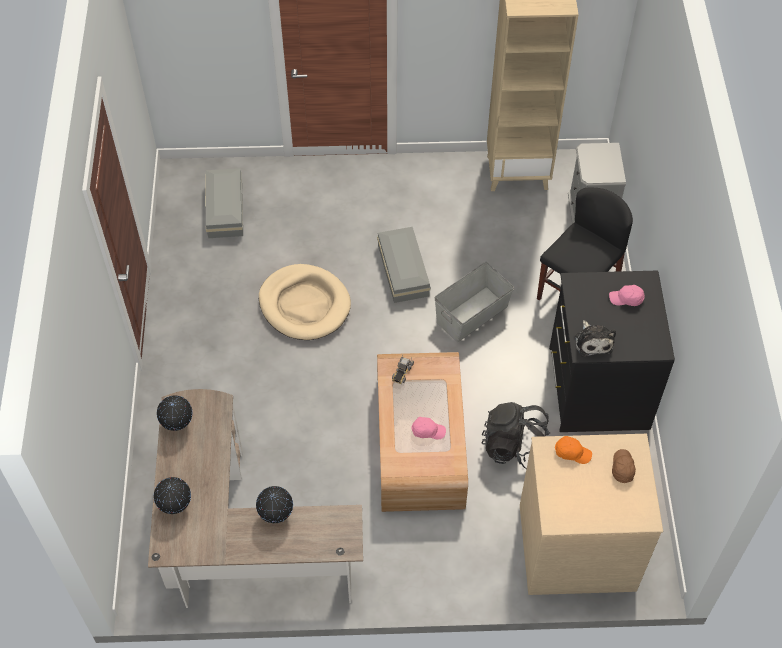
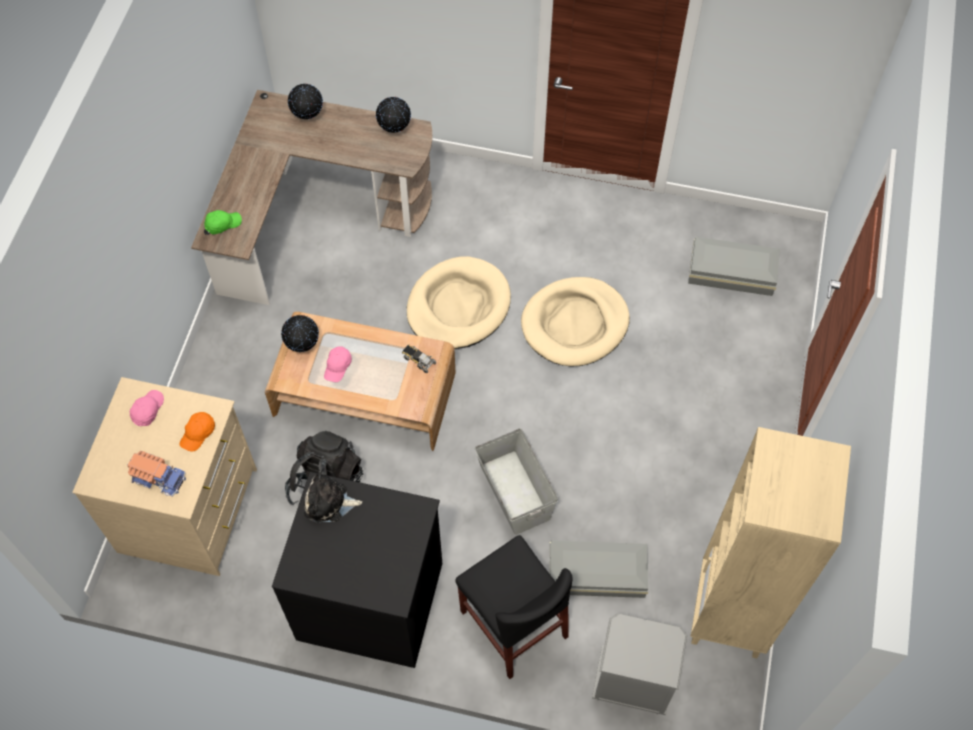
camera: 105 degrees right, 5 degrees up
globe [256,486,293,523] -> globe moved to [281,315,319,352]
grey storage box [377,227,431,303] -> grey storage box moved to [549,540,648,598]
pink cap [609,285,645,306] -> pink cap moved to [130,390,164,426]
brown cap [612,449,636,483] -> toy truck [127,451,186,497]
none -> green cap [204,210,242,234]
none -> beige dog bed [407,256,511,349]

